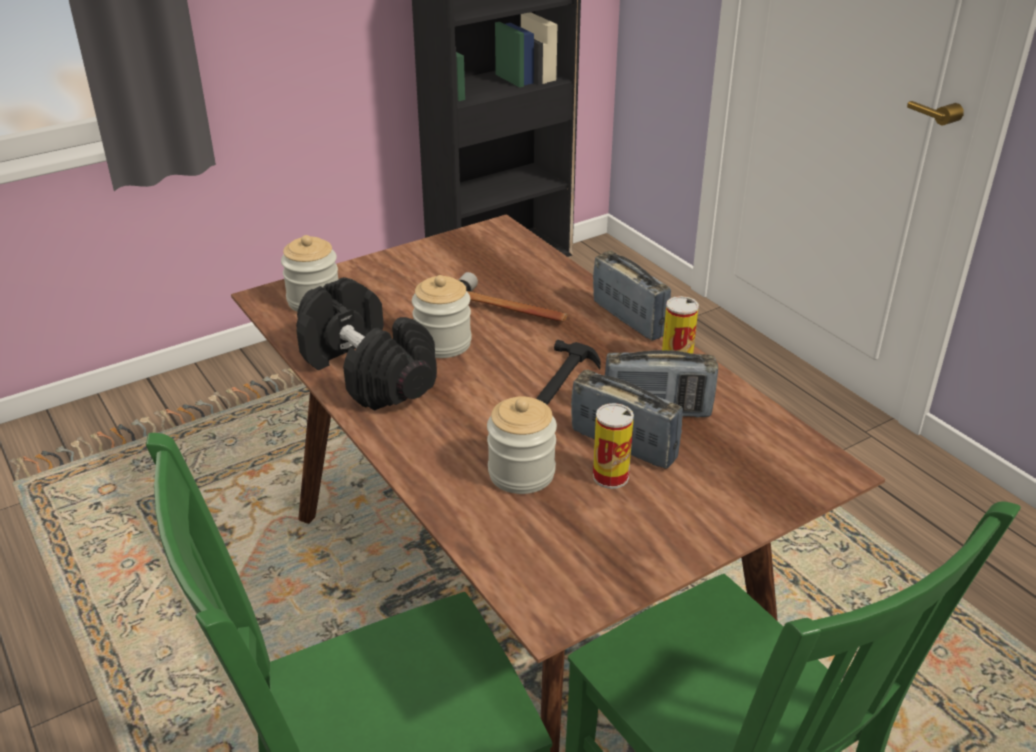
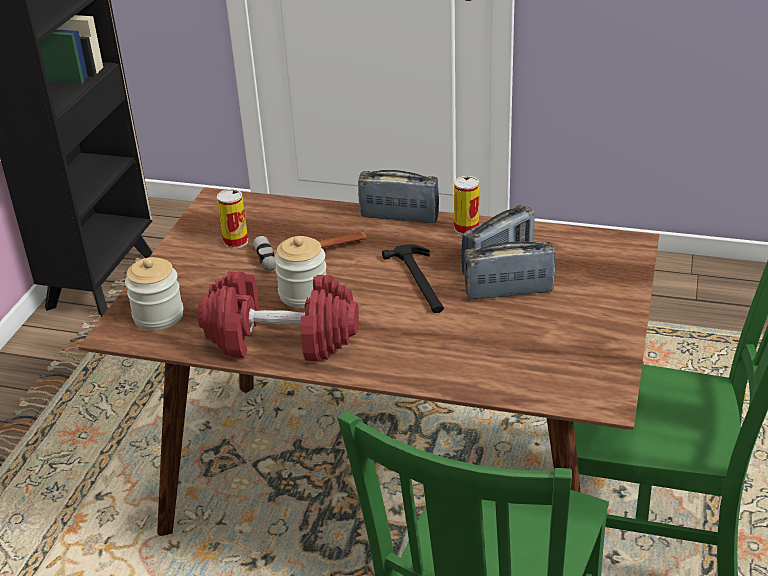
camera: 40 degrees left, 0 degrees up
black dumbbell [296,277,437,411] -> red dumbbell [198,271,359,361]
jar [487,396,557,494] -> none
can [593,403,634,489] -> can moved to [217,189,248,249]

